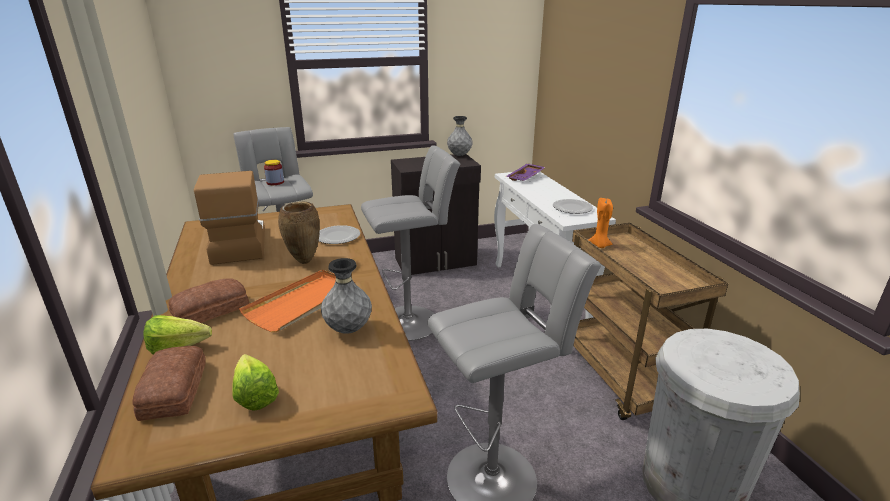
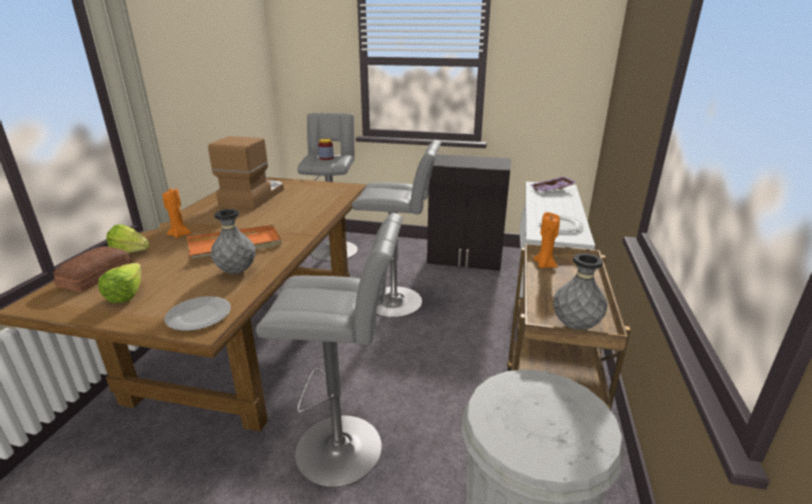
camera: 30 degrees right, 0 degrees up
bread [168,278,249,323] -> orange candle [163,188,191,238]
brown vase [278,201,320,264] -> none
plate [319,225,360,244] -> plate moved to [164,296,231,331]
grey vase [447,116,473,156] -> grey vase moved to [553,253,607,330]

